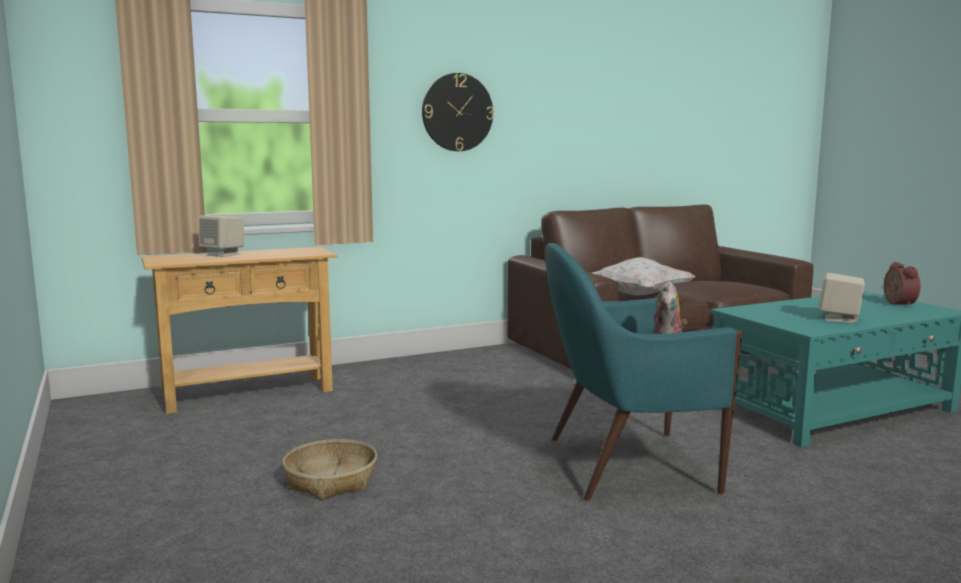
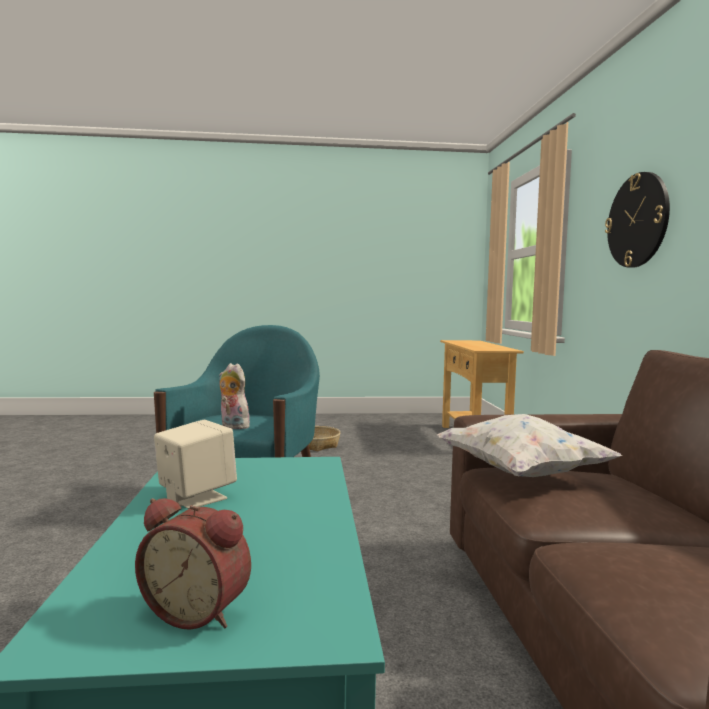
camera: 110 degrees right, 5 degrees down
beige speaker [199,215,244,257] -> none

